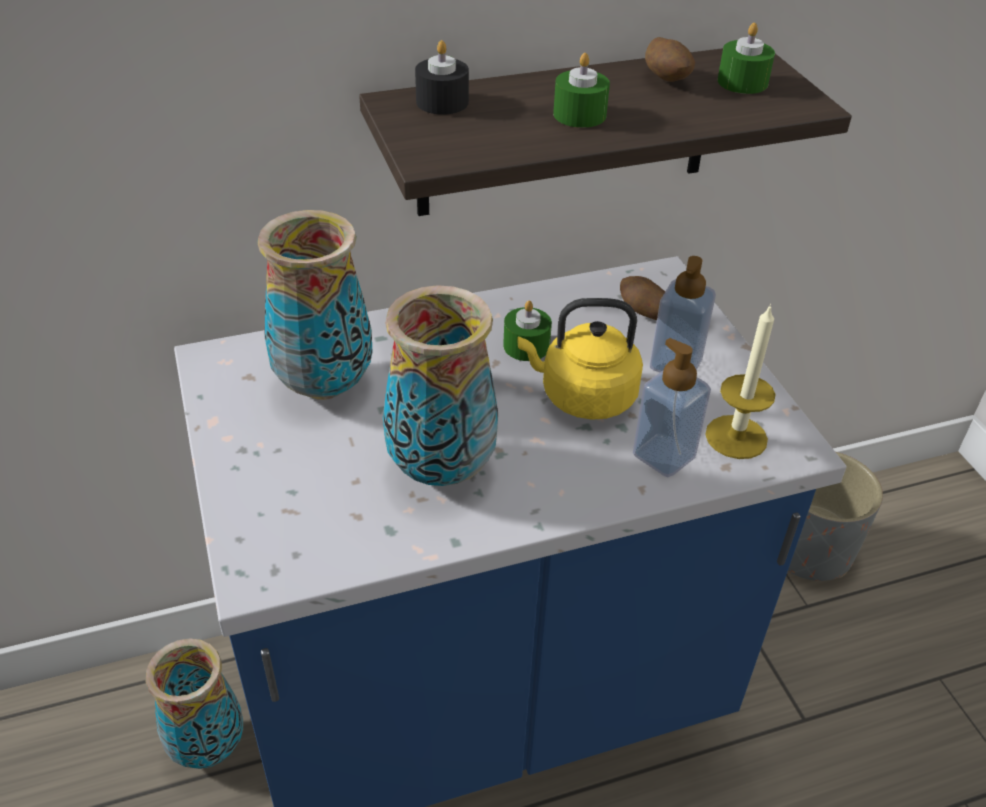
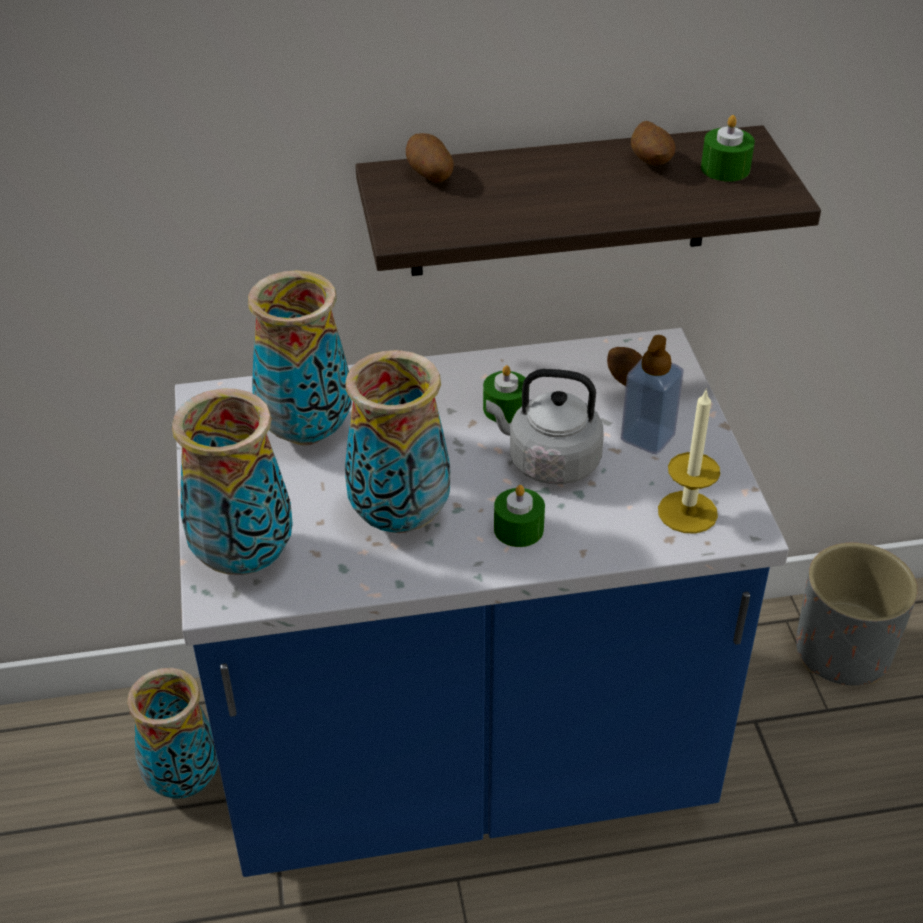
camera: 10 degrees right, 0 degrees up
black candle [415,40,469,115] -> potato [406,133,454,183]
yellow kettle [518,298,643,420] -> grey kettle [486,369,604,484]
green candle [553,53,610,128] -> green candle moved to [494,485,545,547]
soap dispenser [633,338,711,477] -> none
none -> vase [172,389,293,575]

